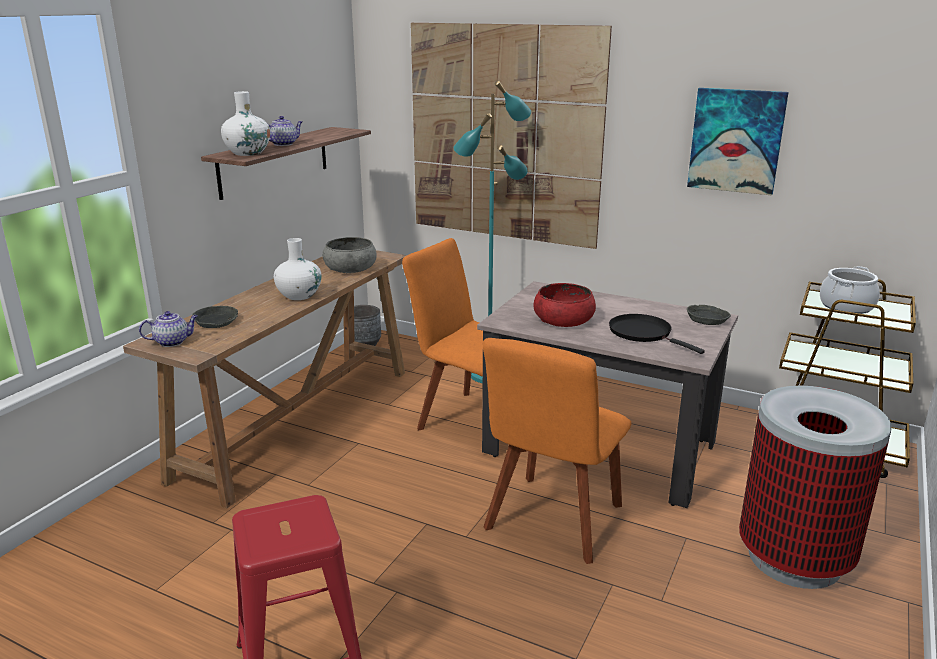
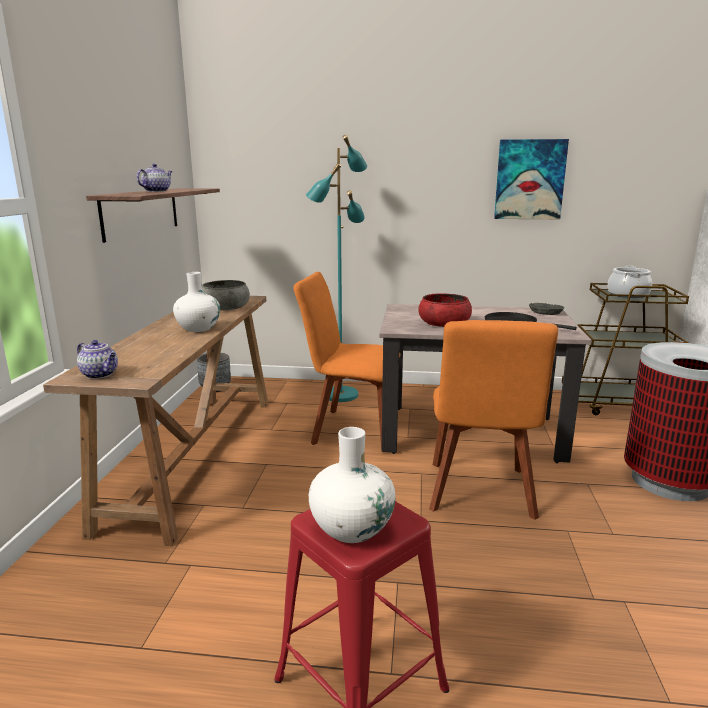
camera: 20 degrees left, 5 degrees down
teapot [139,311,198,347] -> teapot turned 75 degrees clockwise [77,340,118,379]
grey bowl [192,306,238,328] -> none
white vase [221,91,270,156] -> white vase moved to [309,427,396,543]
picture [411,23,612,249] -> none

